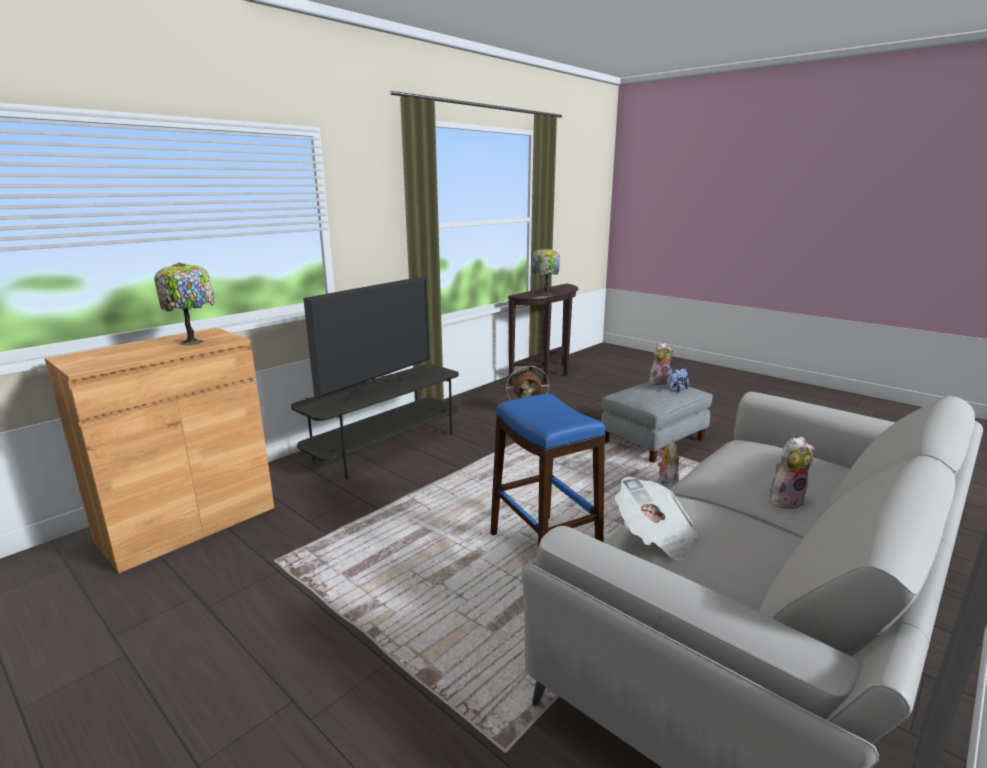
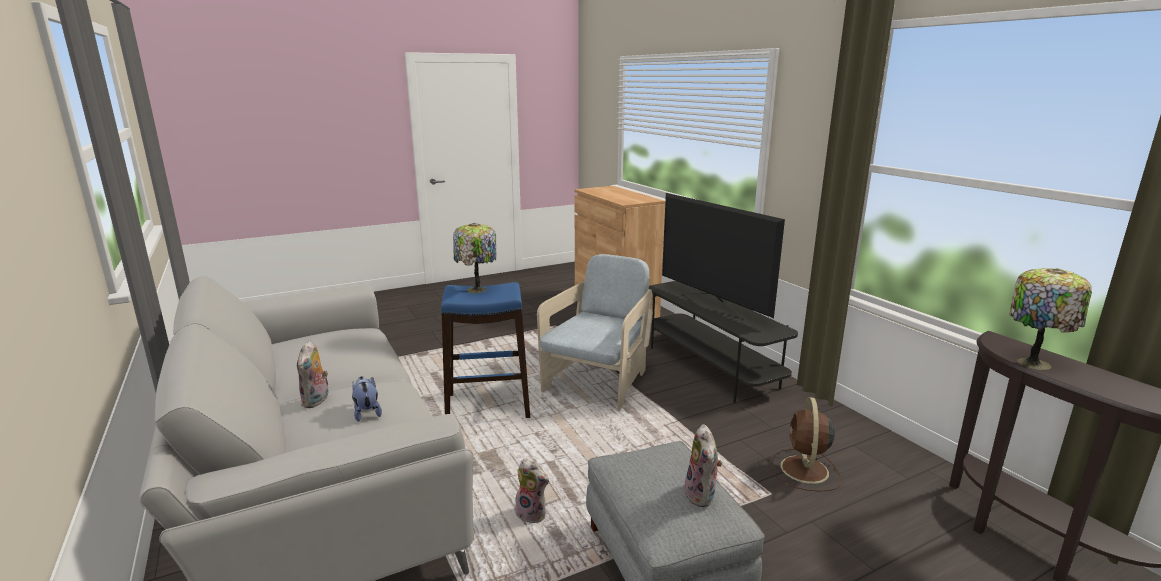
camera: 110 degrees right, 0 degrees up
table lamp [154,263,215,345] -> table lamp moved to [453,223,496,293]
newspaper [615,476,698,562] -> none
plush toy [668,368,689,392] -> plush toy moved to [352,376,382,422]
none -> beige armchair [537,254,653,411]

